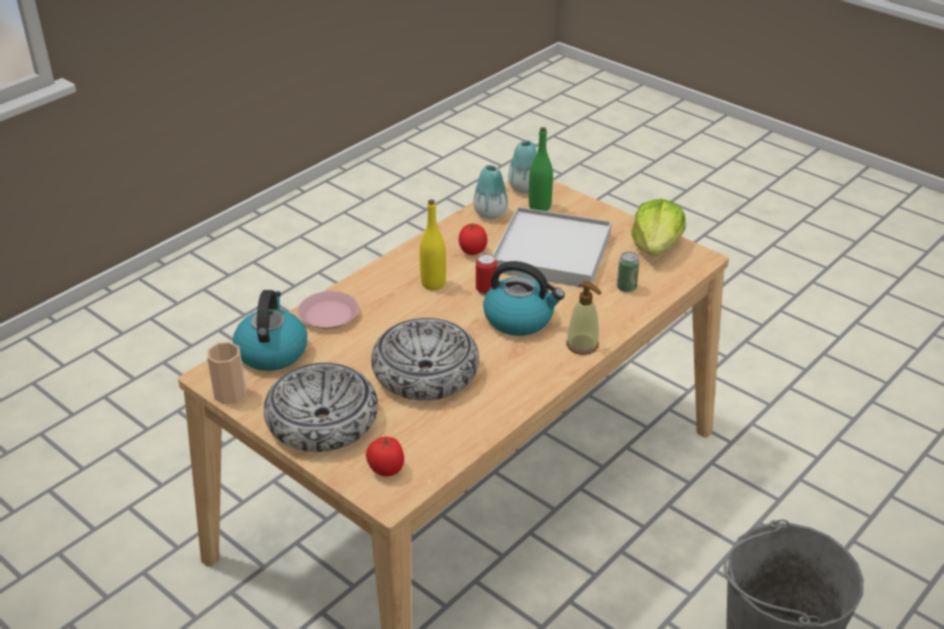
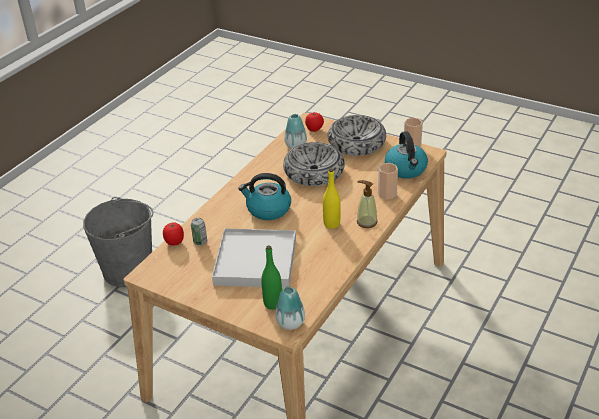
camera: 170 degrees right, 0 degrees up
pink plate [298,291,359,329] -> cup [378,163,398,199]
tomato [459,223,487,255] -> tomato moved to [163,222,184,246]
vase [473,165,508,219] -> vase moved to [284,114,307,149]
can [476,254,497,296] -> none
soap dispenser [566,281,602,355] -> soap dispenser moved to [357,180,378,228]
lettuce [631,199,686,256] -> none

